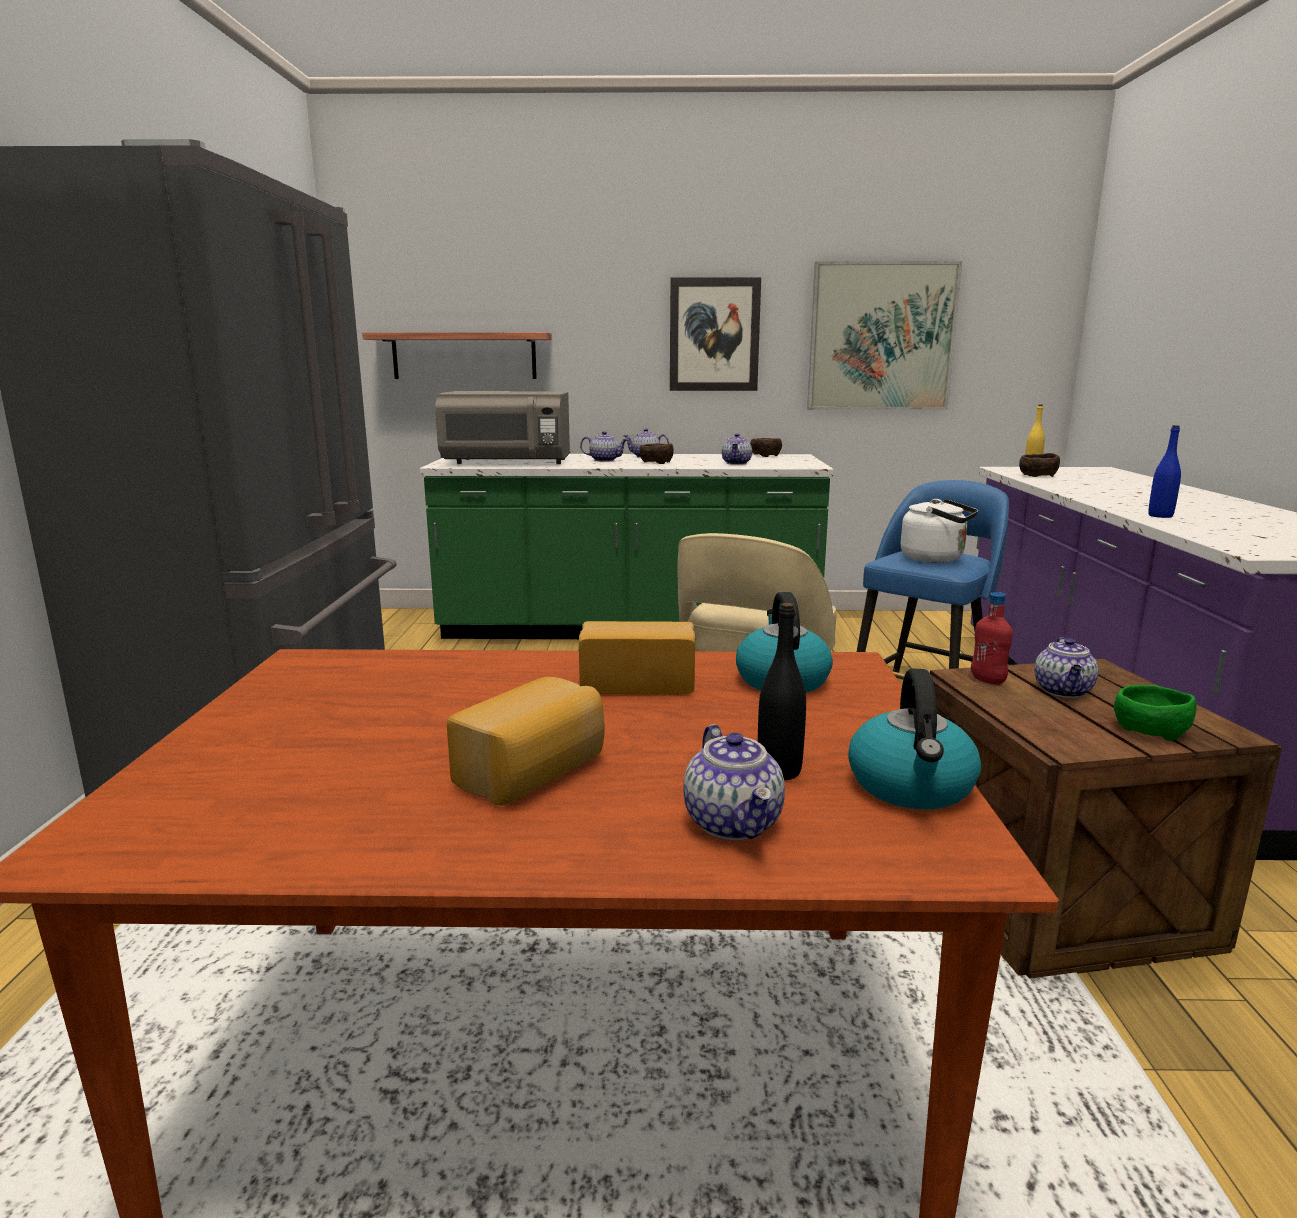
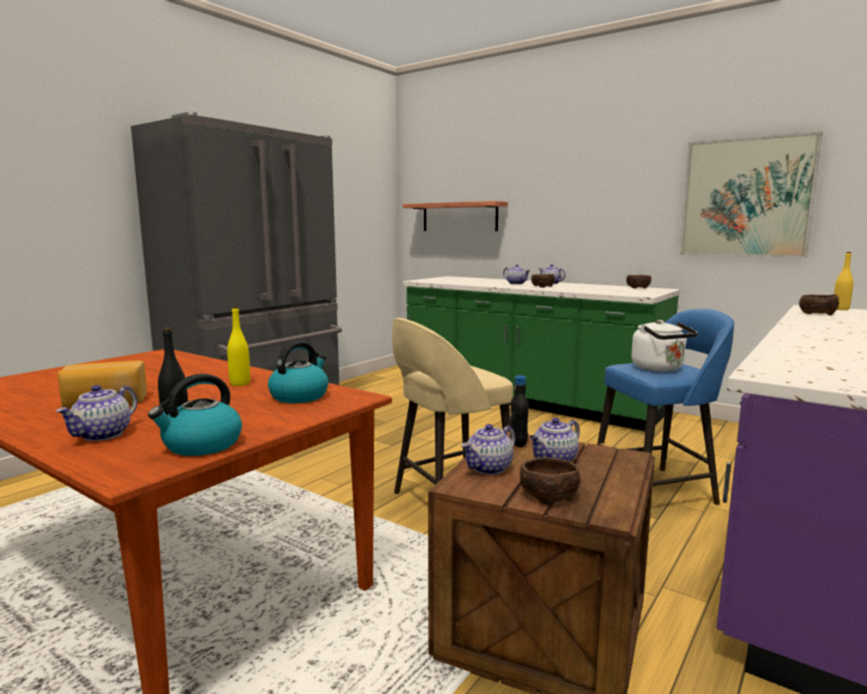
camera: 35 degrees right, 5 degrees down
grey microwave [435,391,570,464] -> none
bread [579,621,695,694] -> yellow bottle [227,306,250,386]
picture [670,277,761,391] -> none
teapot [722,433,752,465] -> teapot moved to [461,424,515,475]
red bottle [971,592,1013,685] -> black bottle [510,375,529,447]
green bowl [1114,685,1197,741] -> brown bowl [520,457,580,505]
blue bottle [1148,425,1181,518] -> none

